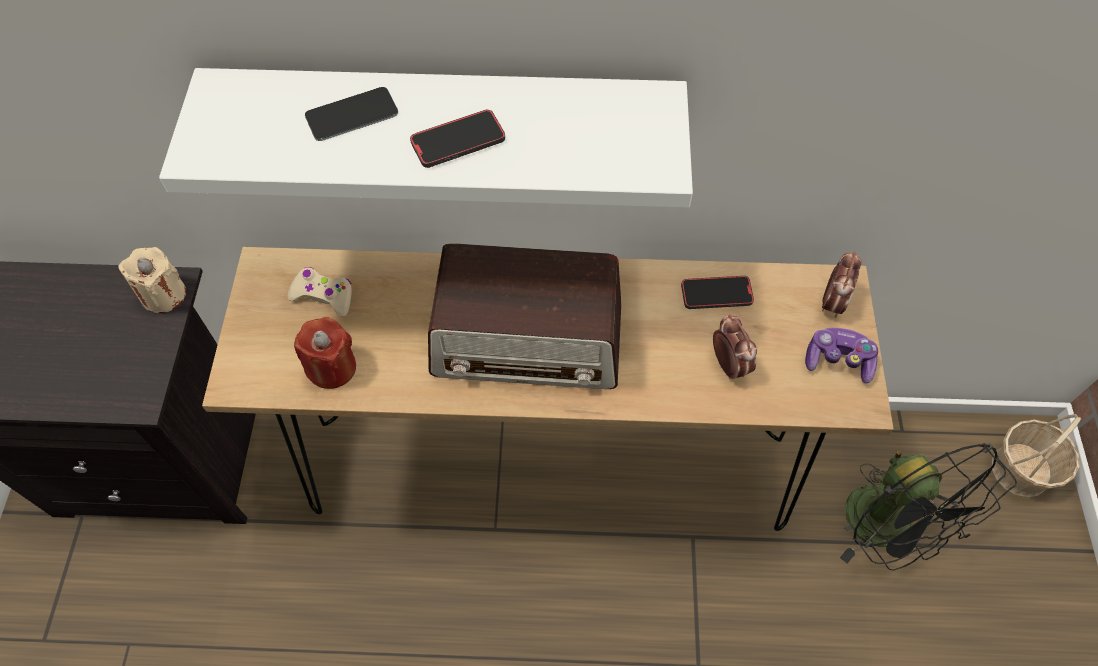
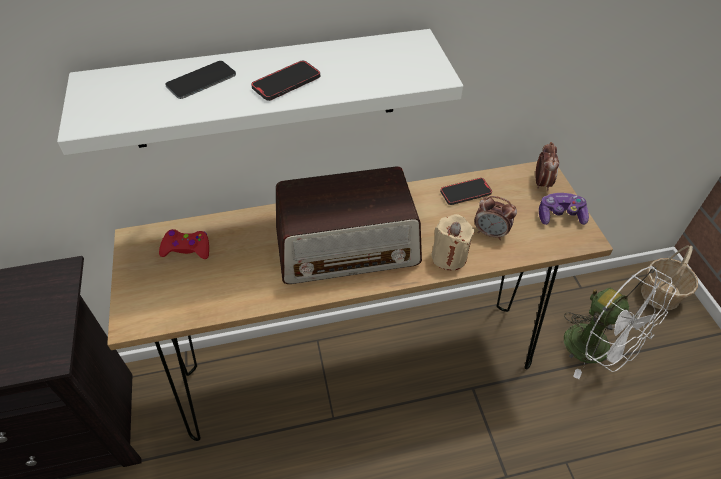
camera: 15 degrees left, 10 degrees down
beige candle [118,247,186,313] -> beige candle moved to [432,214,475,270]
beige game controller [288,267,352,317] -> red game controller [159,229,209,259]
red candle [294,317,356,389] -> none
alarm clock [713,314,757,379] -> alarm clock turned 150 degrees clockwise [475,196,517,240]
black fan [840,443,1017,571] -> white fan [564,266,676,379]

